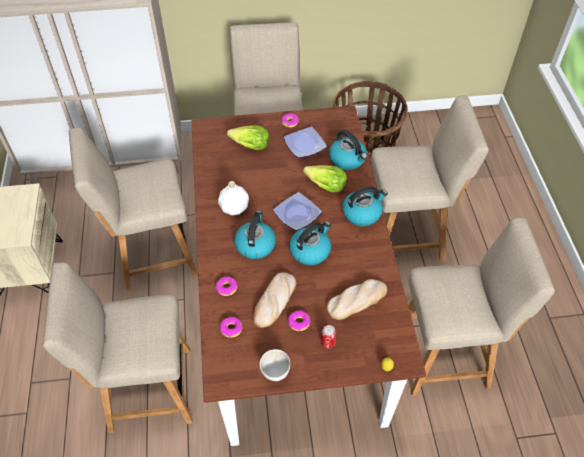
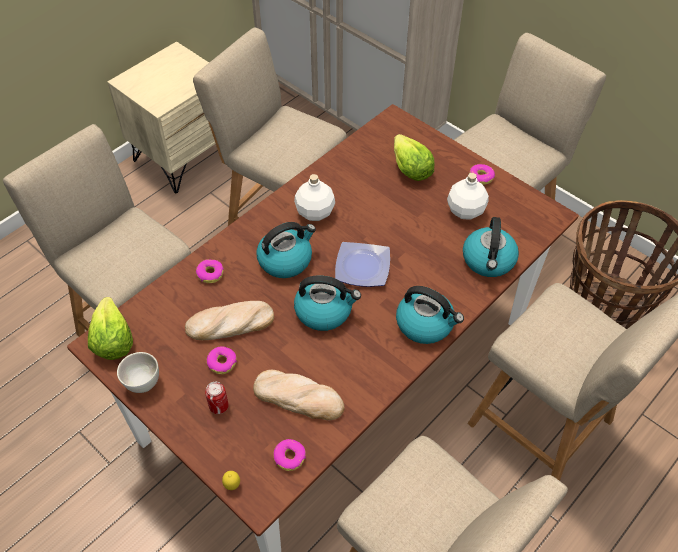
camera: 50 degrees right, 0 degrees up
donut [220,317,242,338] -> donut moved to [273,439,306,471]
plate [284,127,327,158] -> white bottle [447,173,489,220]
lettuce [303,165,347,192] -> lettuce moved to [88,297,133,360]

